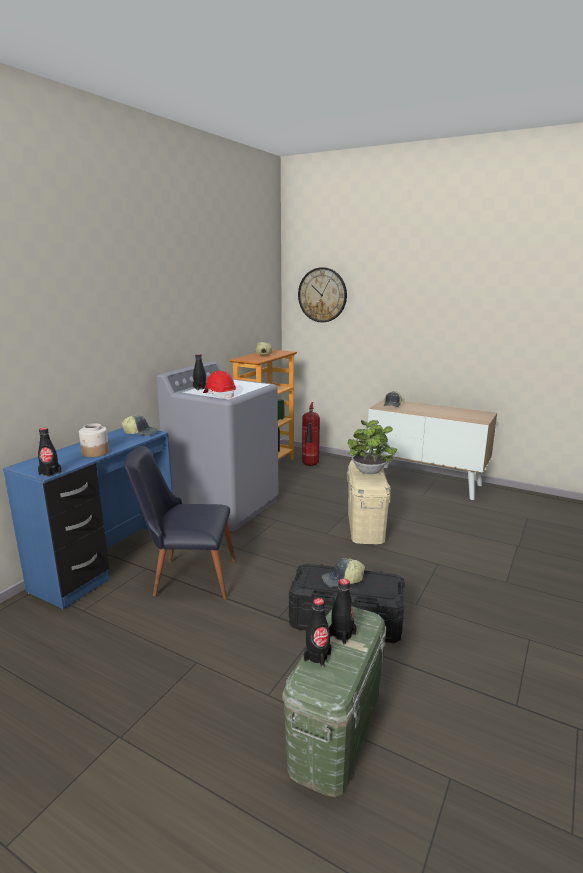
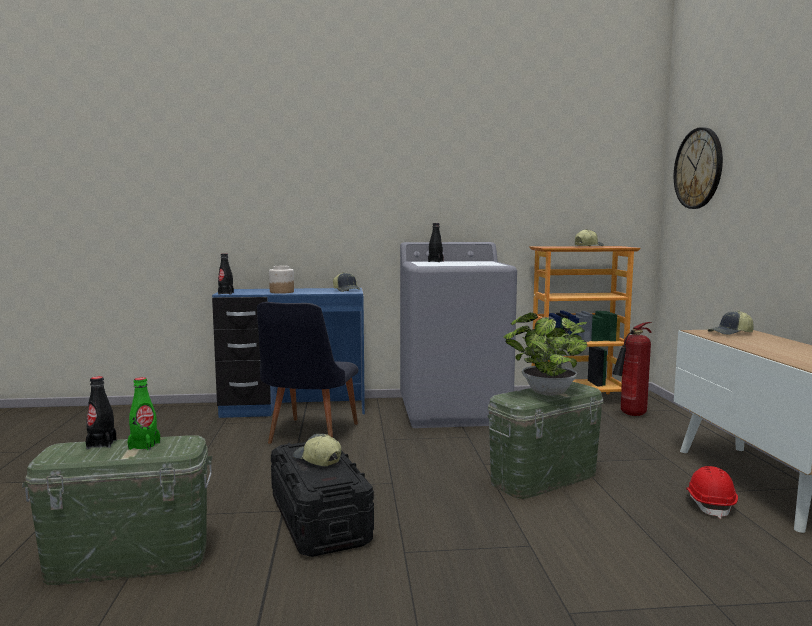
camera: 55 degrees right, 10 degrees down
black chair [124,446,236,600] -> black chair turned 135 degrees counterclockwise [257,302,358,444]
red hard hat [203,371,236,399] -> red hard hat moved to [686,466,738,519]
black bottle [329,579,357,645] -> green bottle [128,377,160,450]
beige storage box [347,460,391,544] -> green storage box [487,382,603,499]

